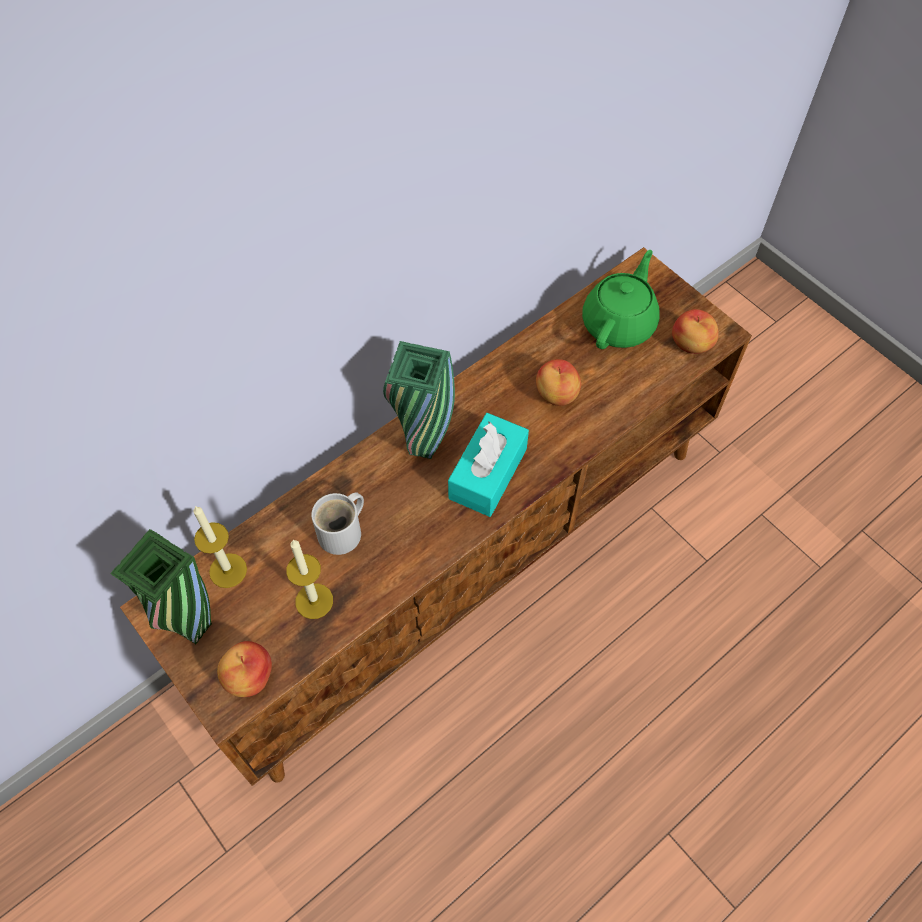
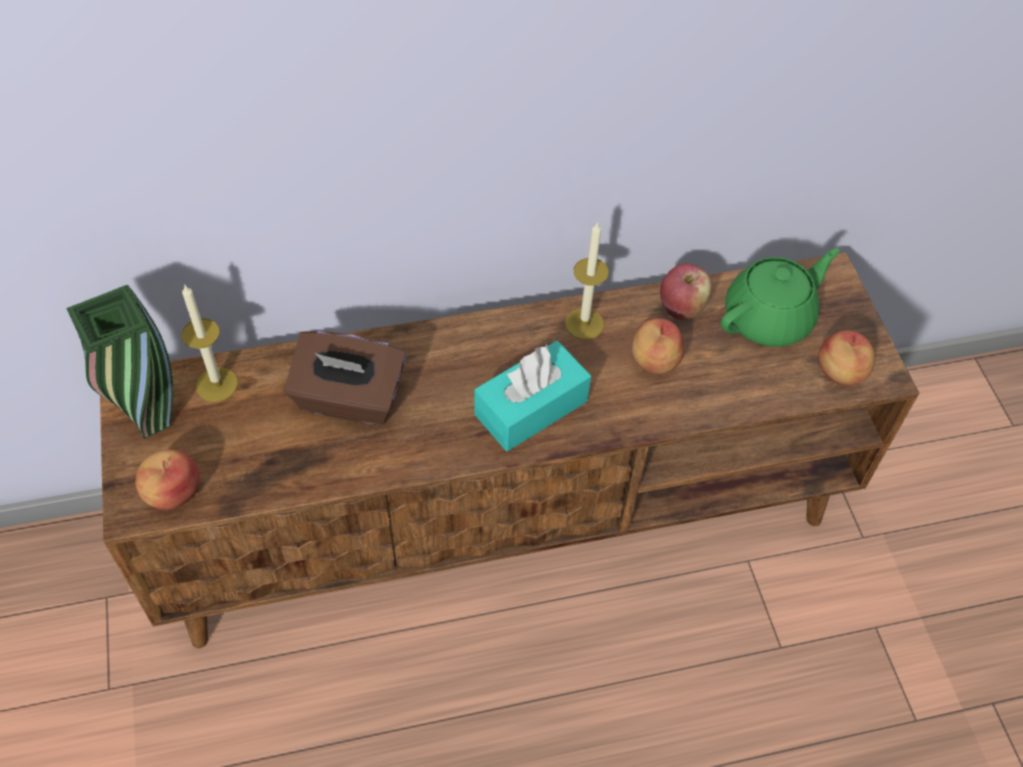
camera: 25 degrees right, 5 degrees down
candle [286,540,333,619] -> candle moved to [565,221,609,340]
white mug [311,492,364,555] -> brown tissue box [284,331,406,425]
green vase [383,341,455,459] -> none
none -> apple [660,263,712,320]

